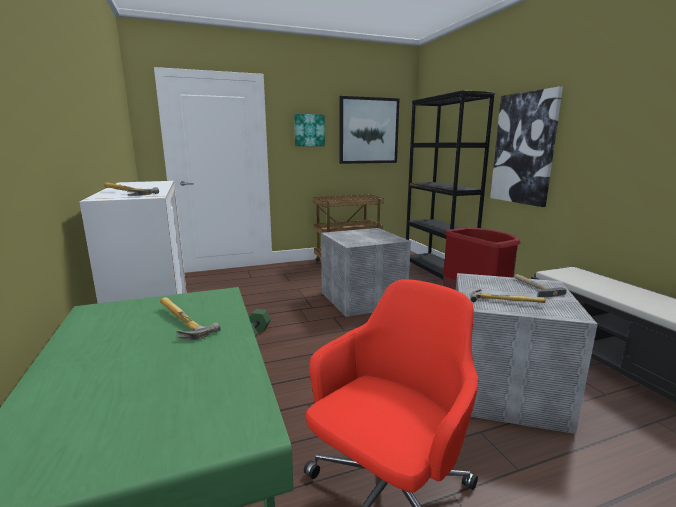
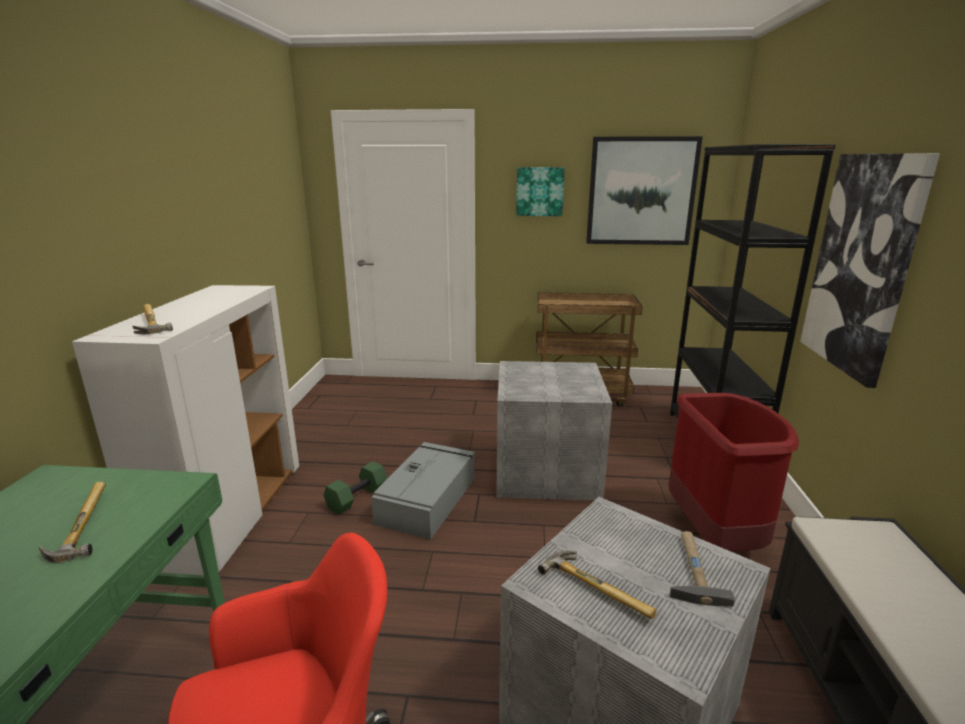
camera: 25 degrees right, 5 degrees up
none -> grey storage box [371,442,475,540]

